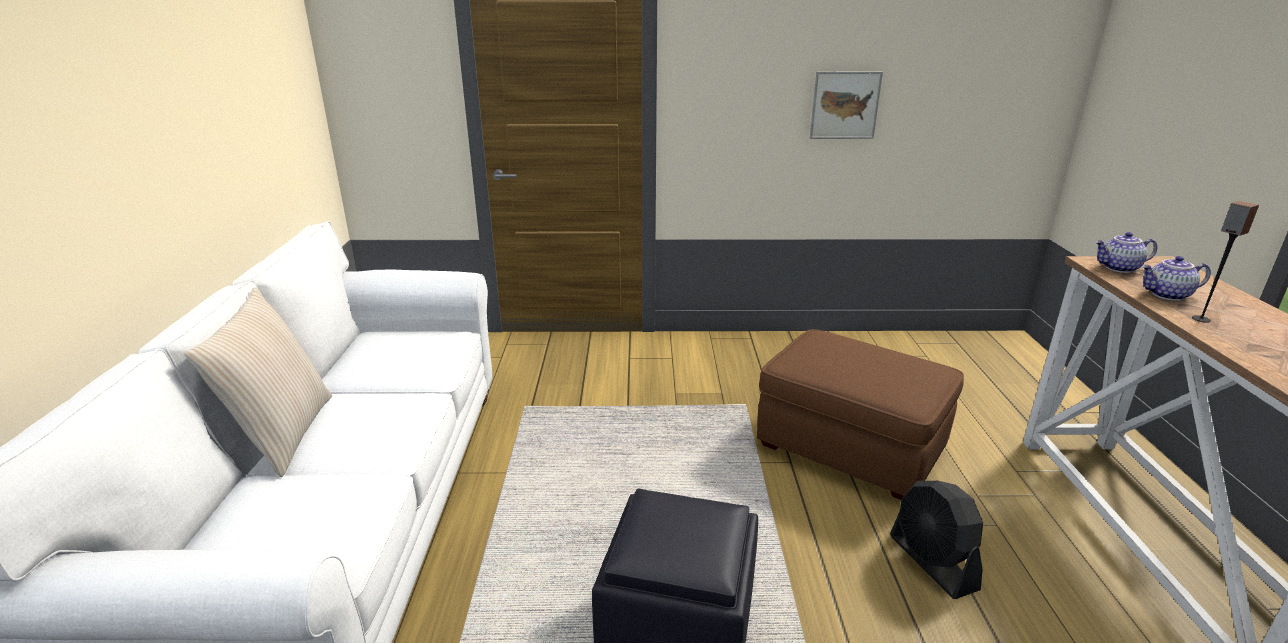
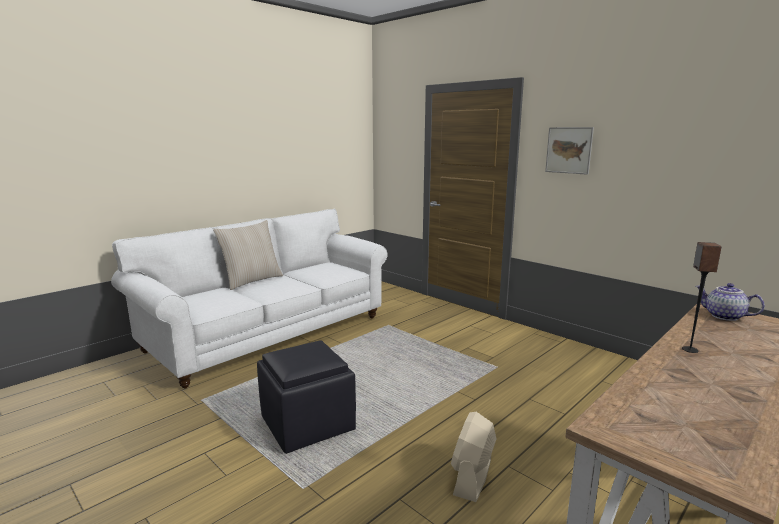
camera: 45 degrees right, 10 degrees down
brown ottoman [757,329,964,500] -> none
picture [810,72,883,139] -> picture moved to [545,127,594,175]
black fan [890,481,983,599] -> beige fan [451,412,496,502]
teapot [1141,256,1211,301] -> none

